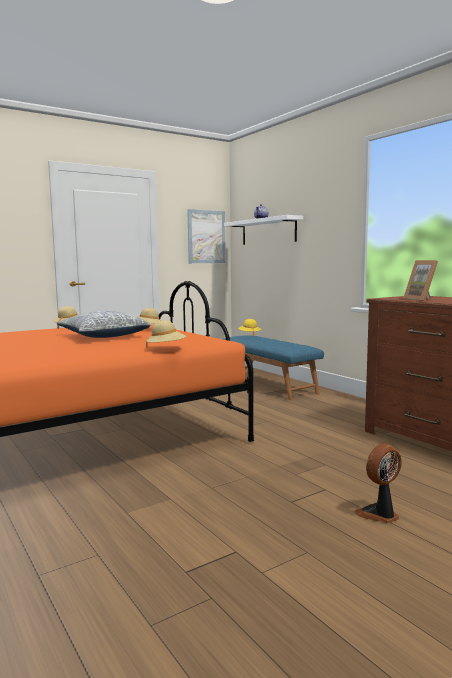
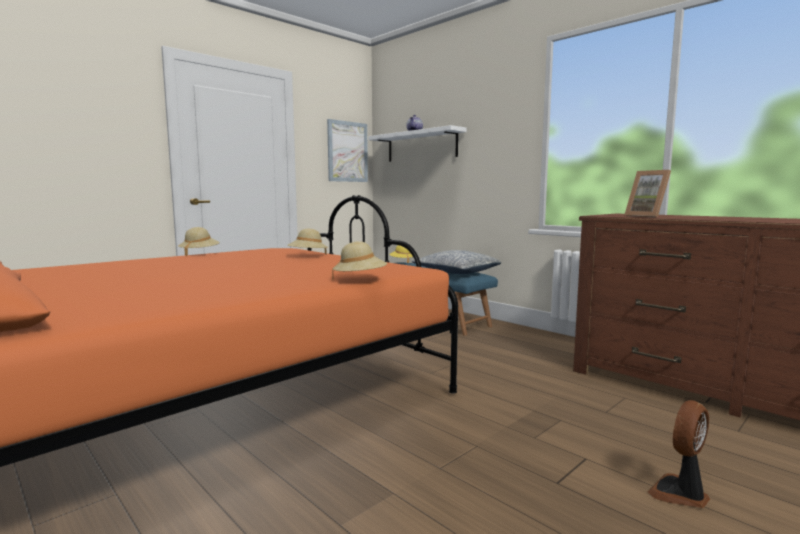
camera: 10 degrees left, 0 degrees up
pillow [57,311,150,338] -> pillow moved to [412,250,502,274]

